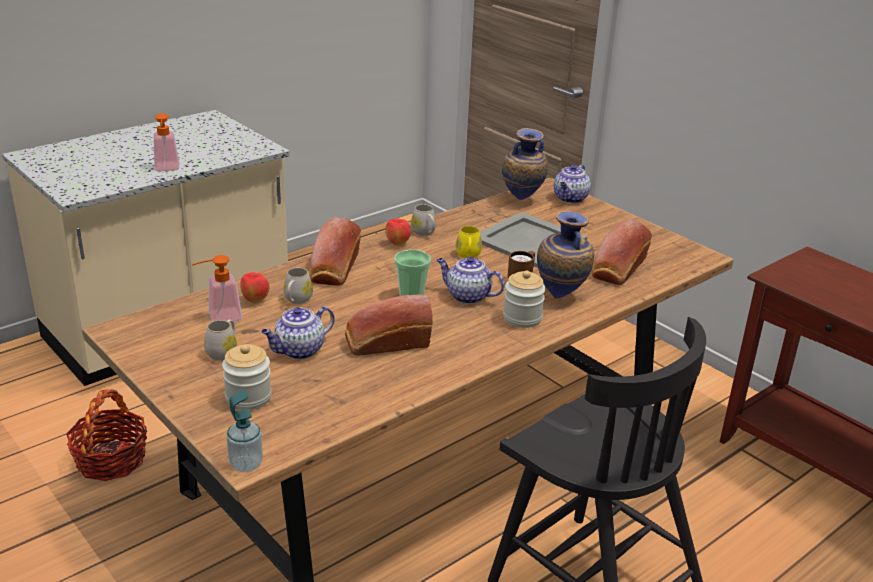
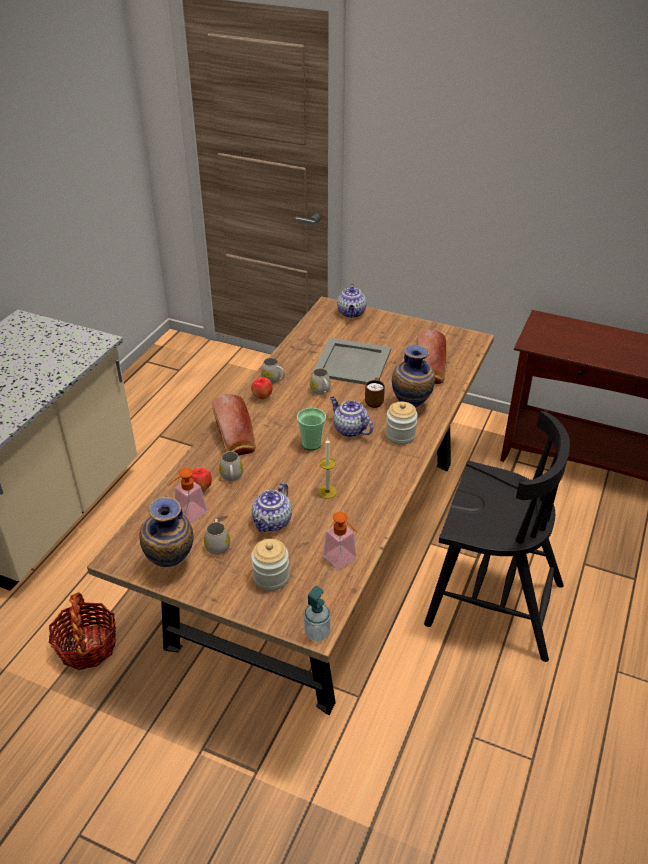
camera: 25 degrees left, 10 degrees up
soap dispenser [153,113,179,171] -> soap dispenser moved to [323,512,357,569]
bread [345,295,433,356] -> candle [318,439,337,499]
teapot [437,257,505,304] -> teapot turned 45 degrees clockwise [330,397,373,437]
yellow mug [456,226,482,258] -> white mug [310,368,331,395]
vase [502,128,548,200] -> vase moved to [139,497,193,567]

